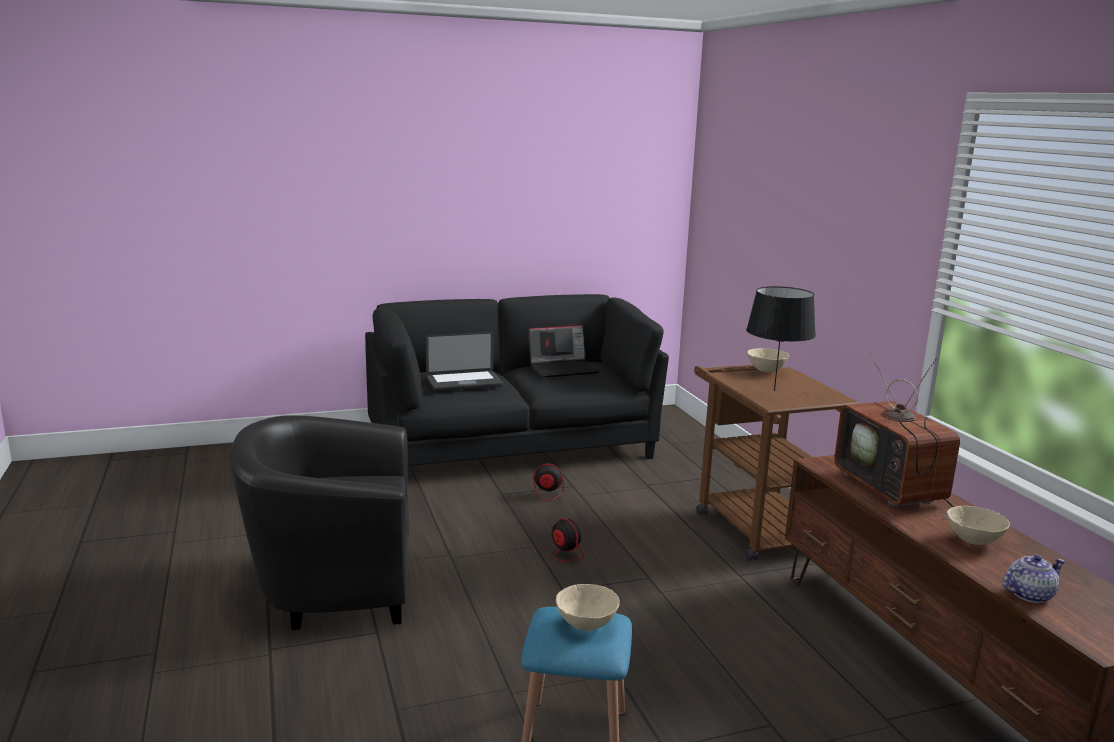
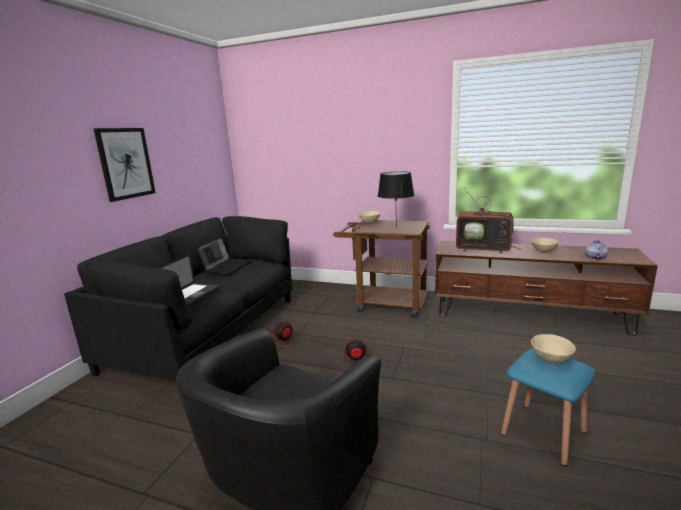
camera: 50 degrees left, 0 degrees up
none -> picture [94,128,156,202]

